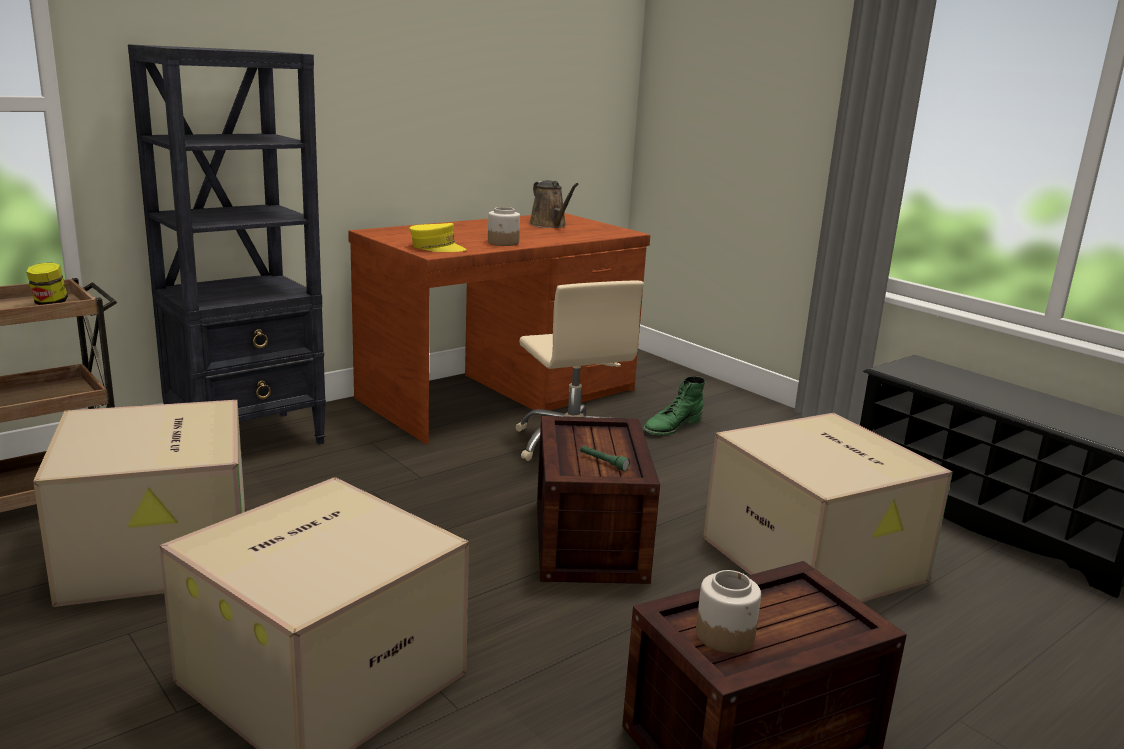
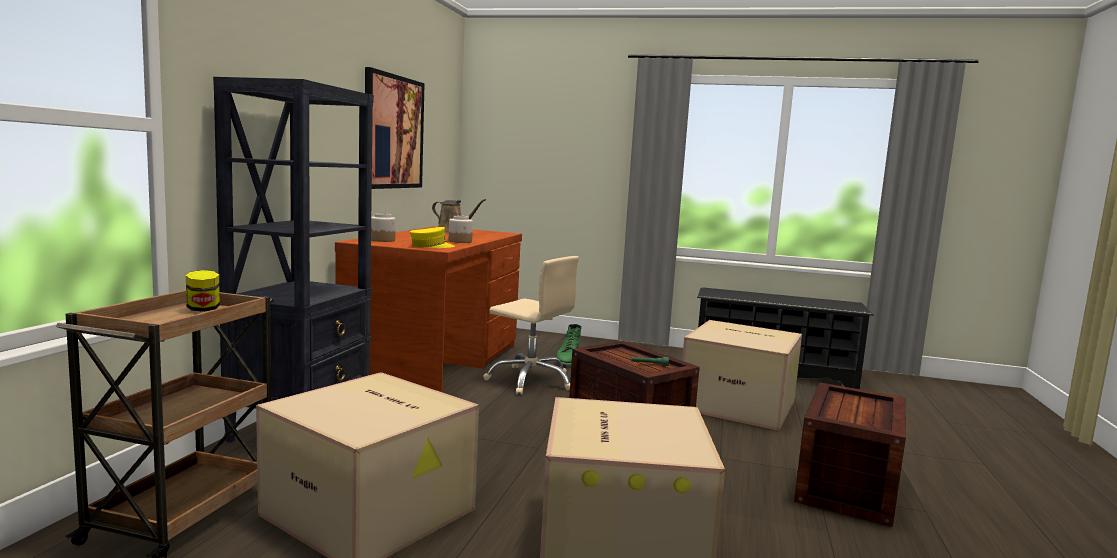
camera: 35 degrees left, 10 degrees down
jar [696,570,761,653] -> jar moved to [371,213,396,242]
none -> picture [365,67,425,189]

